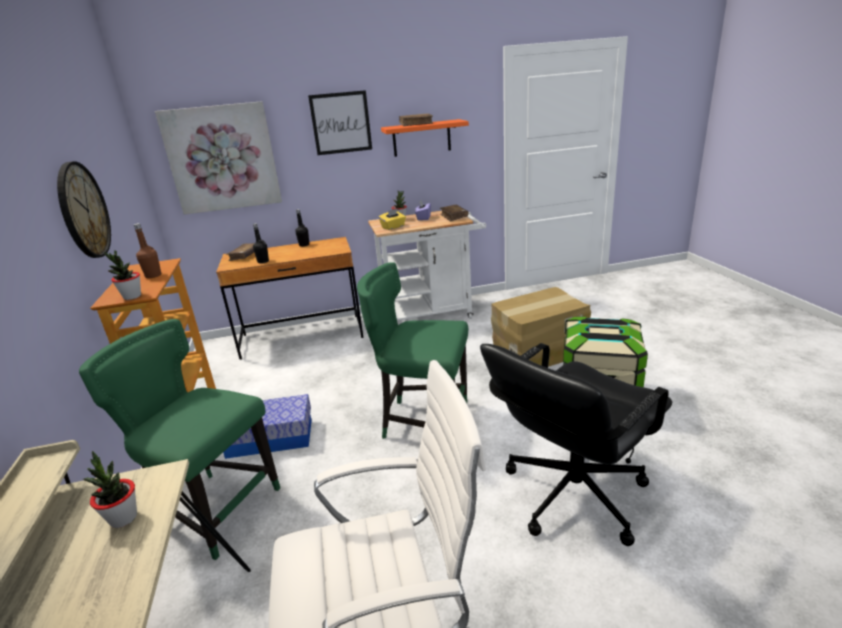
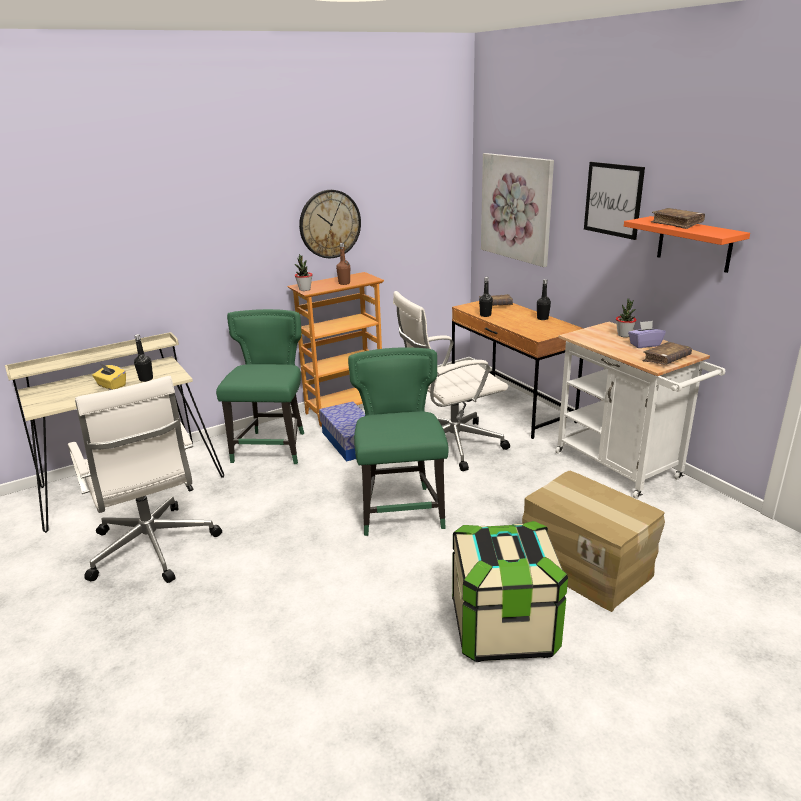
camera: 70 degrees right, 0 degrees up
potted plant [83,451,137,528] -> black bottle [134,334,153,382]
yellow tissue box [379,209,406,230] -> yellow tissue box moved to [92,364,126,390]
black office chair [480,343,673,546] -> none
none -> white office chair [393,291,510,471]

